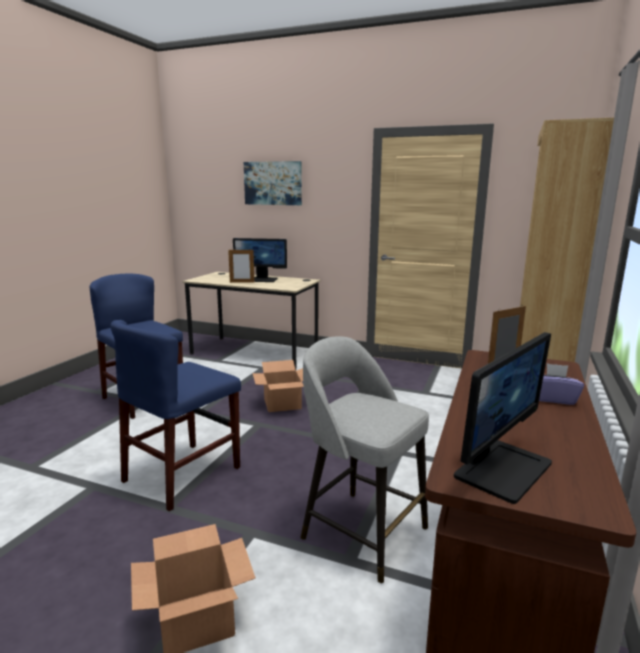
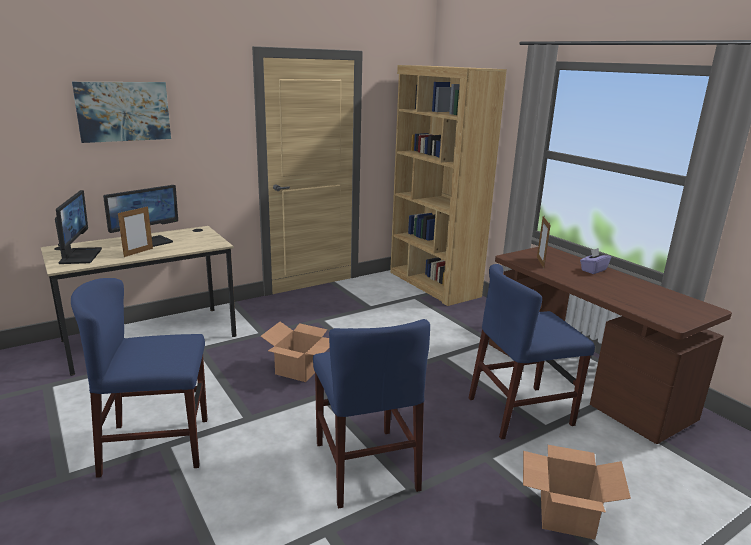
camera: 55 degrees left, 5 degrees up
grey stool [300,336,429,583] -> blue chair [469,264,595,440]
monitor [454,332,552,504] -> monitor moved to [55,190,102,264]

